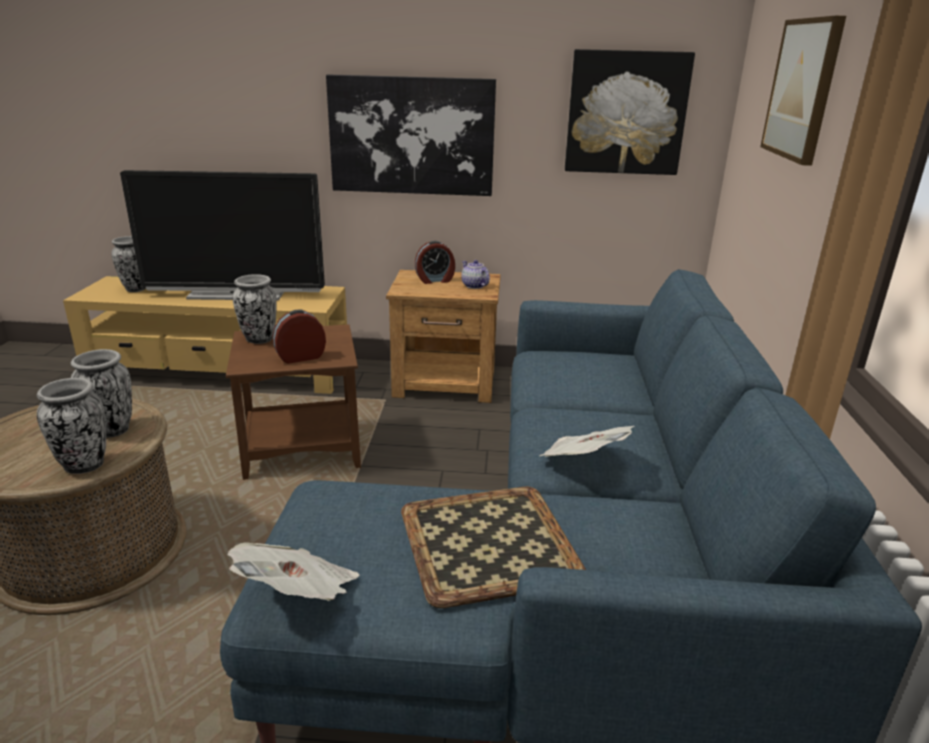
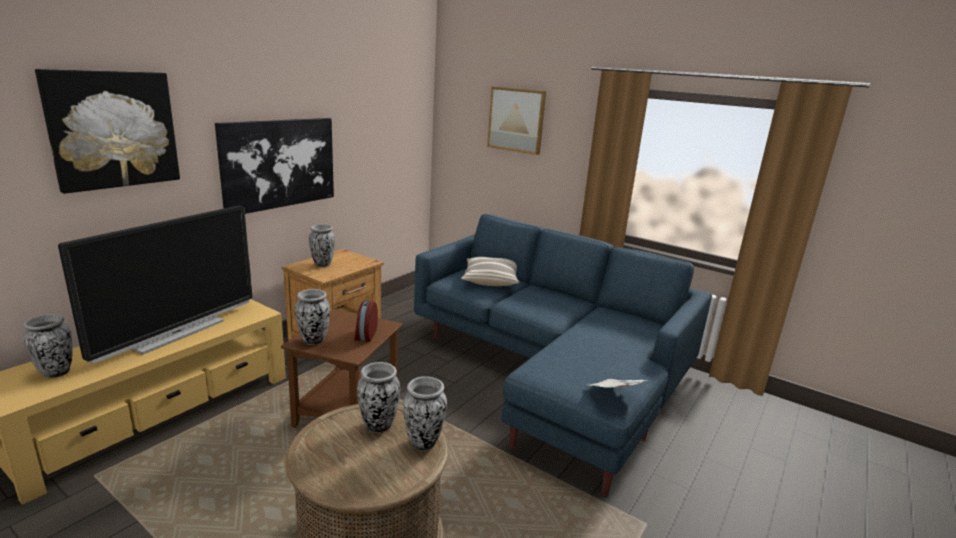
camera: 60 degrees left, 5 degrees down
tray [401,487,586,608] -> none
alarm clock [415,241,455,284] -> vase [309,224,335,267]
teapot [461,260,490,289] -> none
newspaper [539,426,634,457] -> none
picture [565,49,695,175] -> picture moved to [35,69,180,194]
none -> pillow [461,257,519,286]

